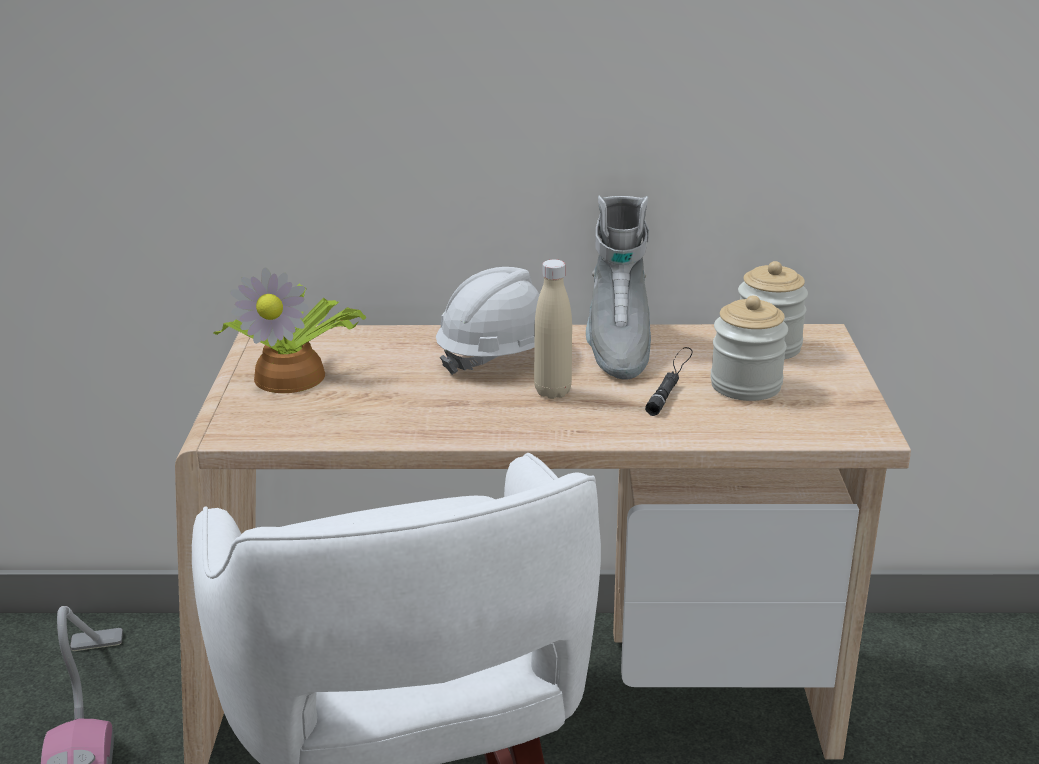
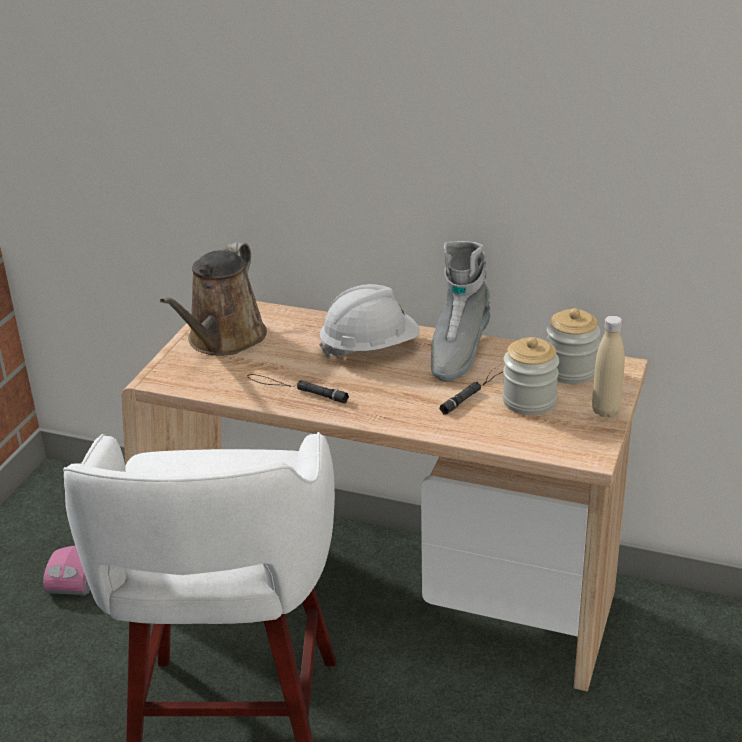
camera: 20 degrees right, 5 degrees up
potted plant [214,267,367,393] -> brown watering can [160,242,267,356]
beige bottle [534,259,572,399] -> beige bottle moved to [592,316,625,417]
none -> black flashlight [248,374,349,403]

